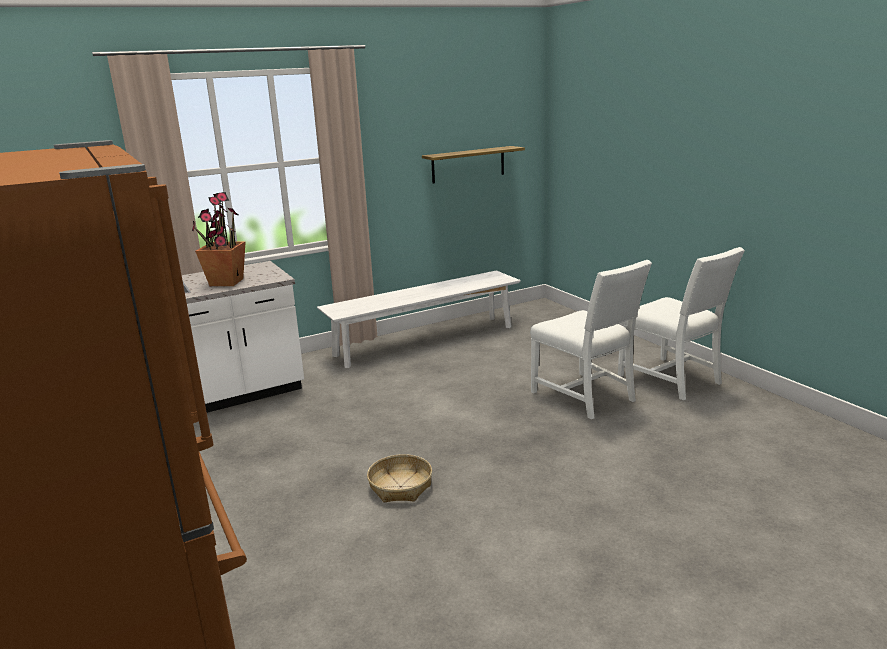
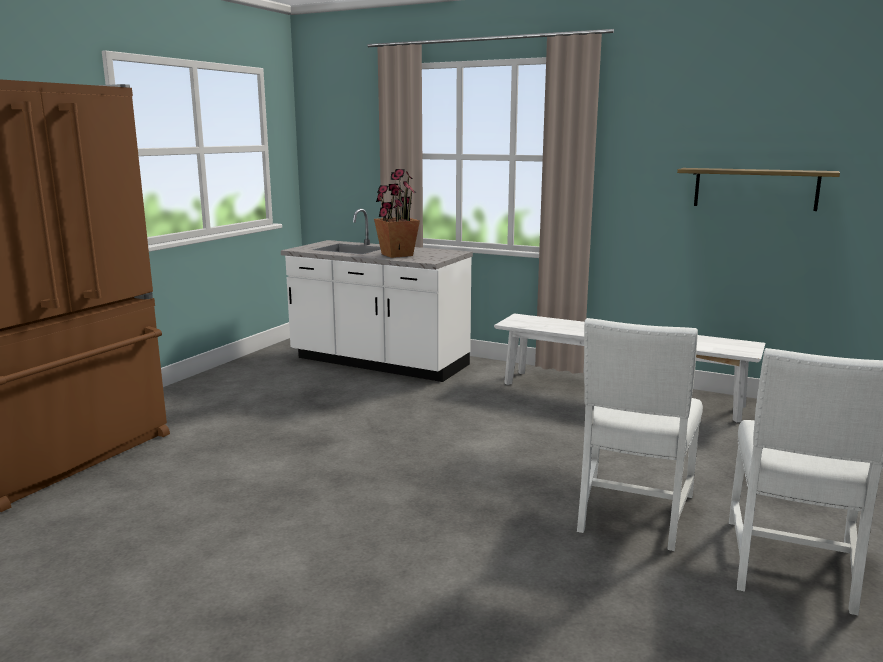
camera: 55 degrees right, 5 degrees down
basket [367,454,432,503] -> none

